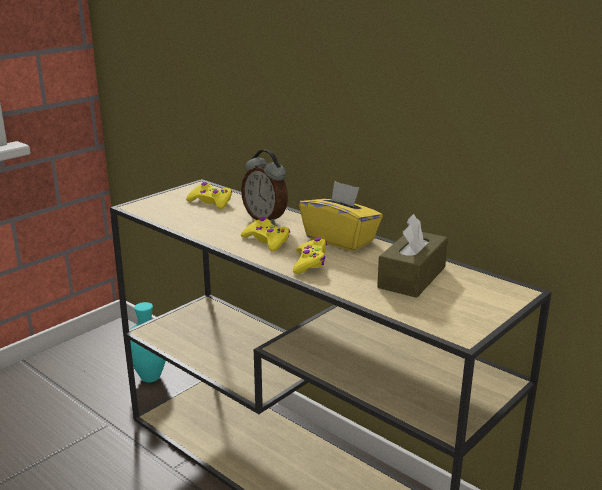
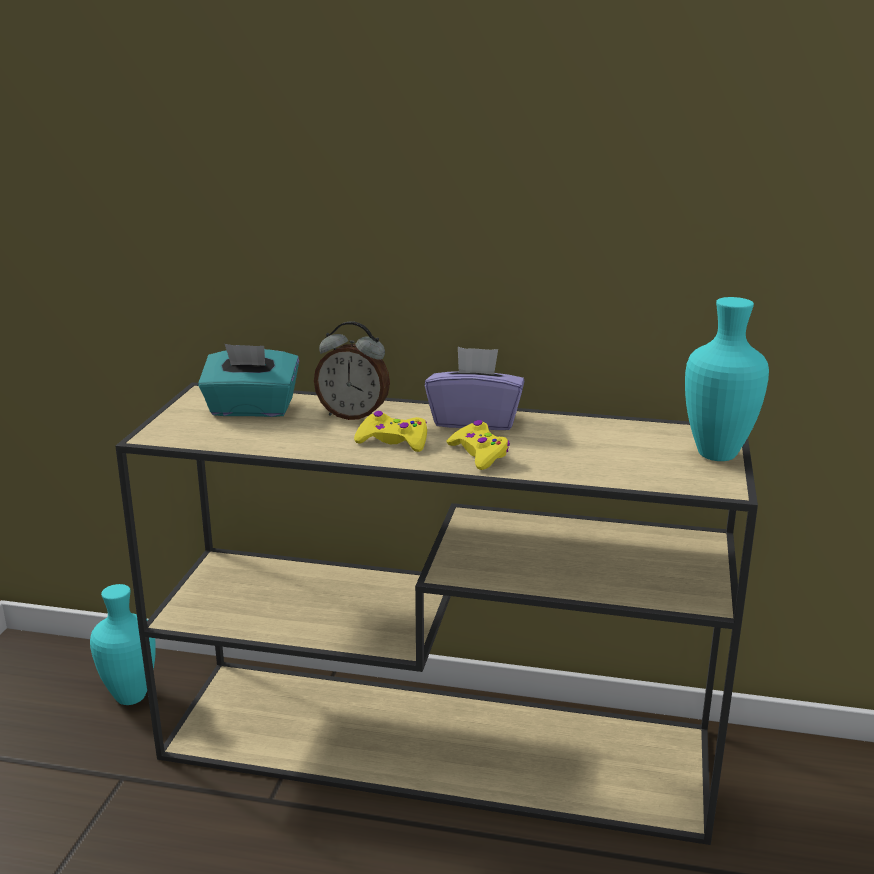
camera: 30 degrees left, 0 degrees up
yellow game controller [186,182,232,209] -> turquoise tissue box [198,344,299,417]
yellow tissue box [299,181,383,251] -> purple tissue box [425,347,524,430]
brown tissue box [377,214,448,298] -> none
none -> turquoise vase [685,297,769,461]

